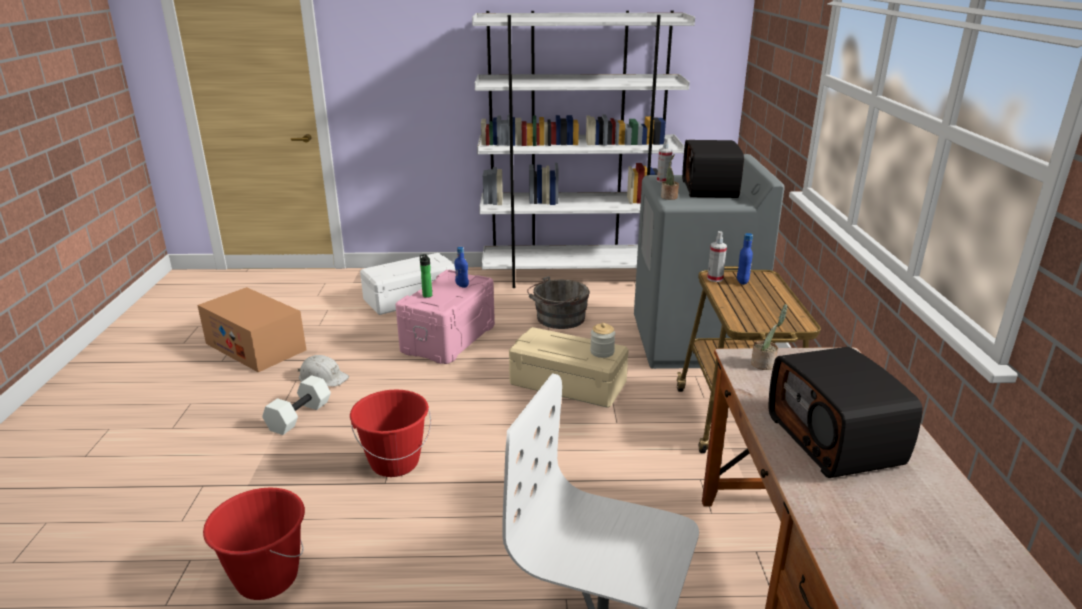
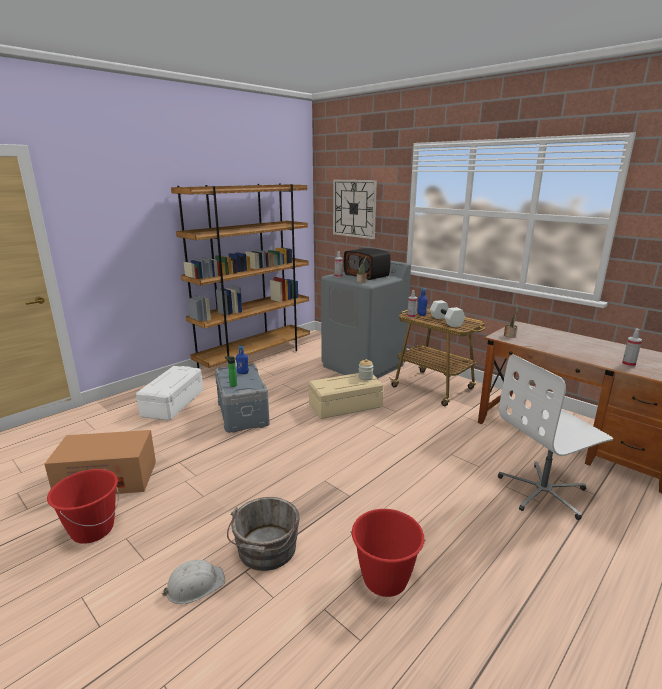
camera: 45 degrees left, 5 degrees down
white dumbbell [262,375,331,435] -> white dumbbell moved to [430,300,465,327]
white hard hat [297,355,349,387] -> white hard hat moved to [162,560,225,604]
red bucket [350,390,431,477] -> red bucket moved to [47,469,119,544]
pink storage box [395,270,495,364] -> grey storage box [215,364,270,433]
white bookcase [472,11,695,288] -> brown bookcase [171,183,310,368]
grey bucket [527,276,590,329] -> grey bucket moved to [227,497,300,571]
radio [769,347,923,478] -> none
none -> wall clock [333,180,377,239]
none -> spray bottle [622,328,642,367]

